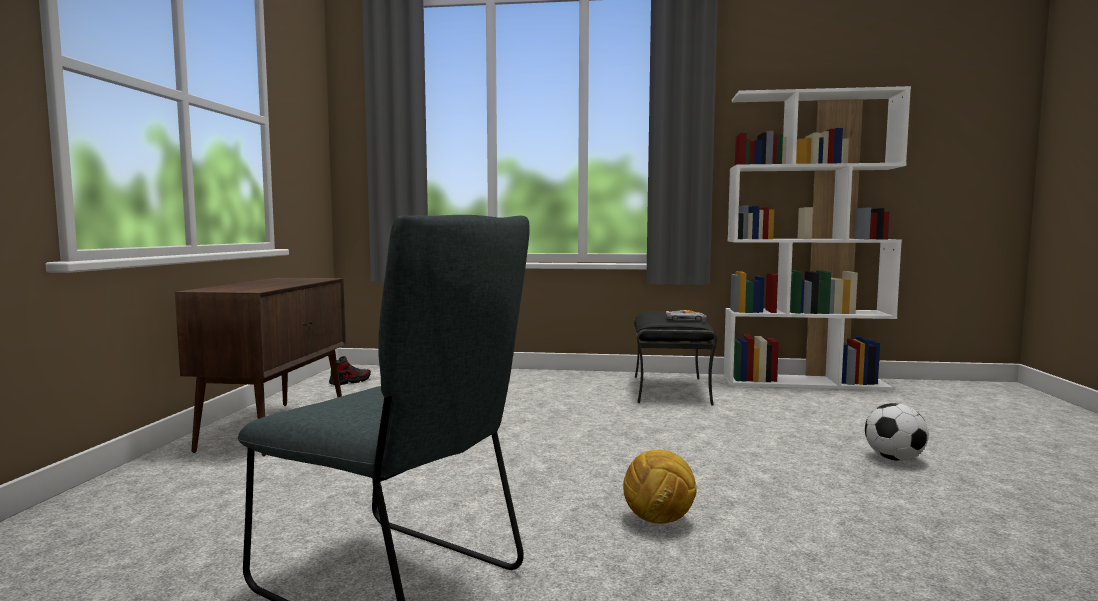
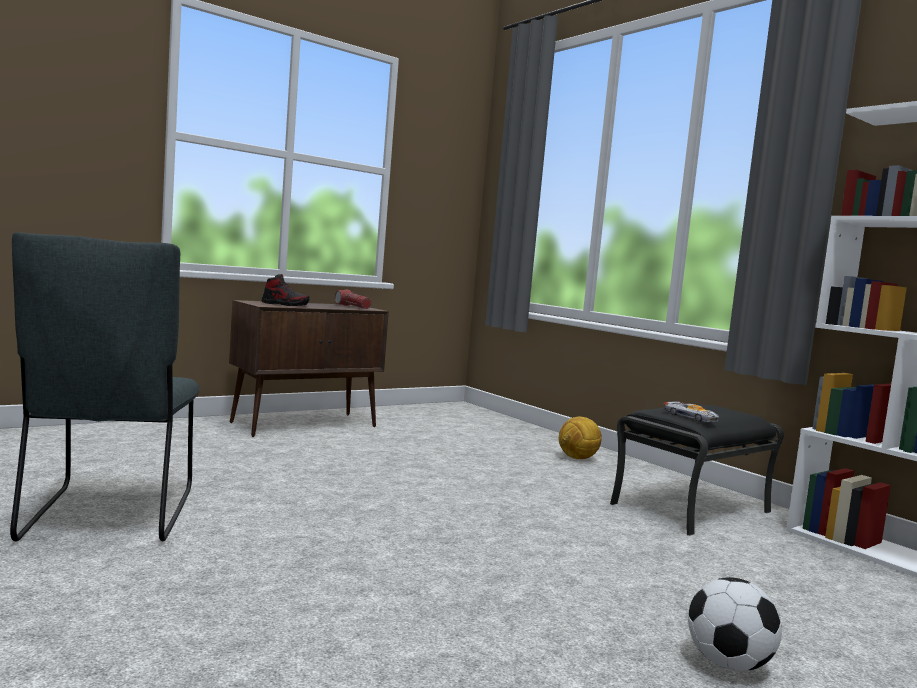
camera: 45 degrees right, 0 degrees up
shoe [329,356,371,385] -> shoe moved to [262,274,310,306]
football [623,450,697,524] -> football moved to [558,417,602,459]
none -> flashlight [335,289,372,309]

